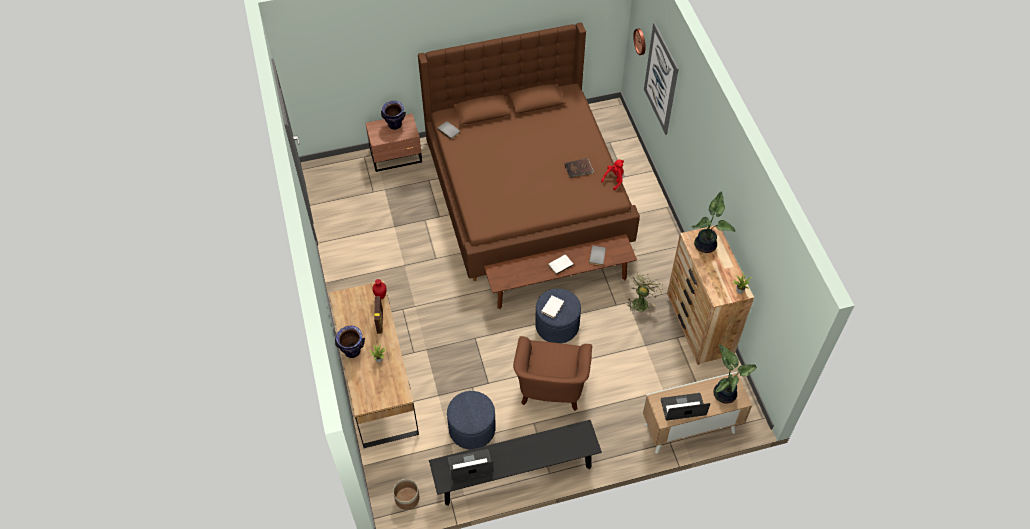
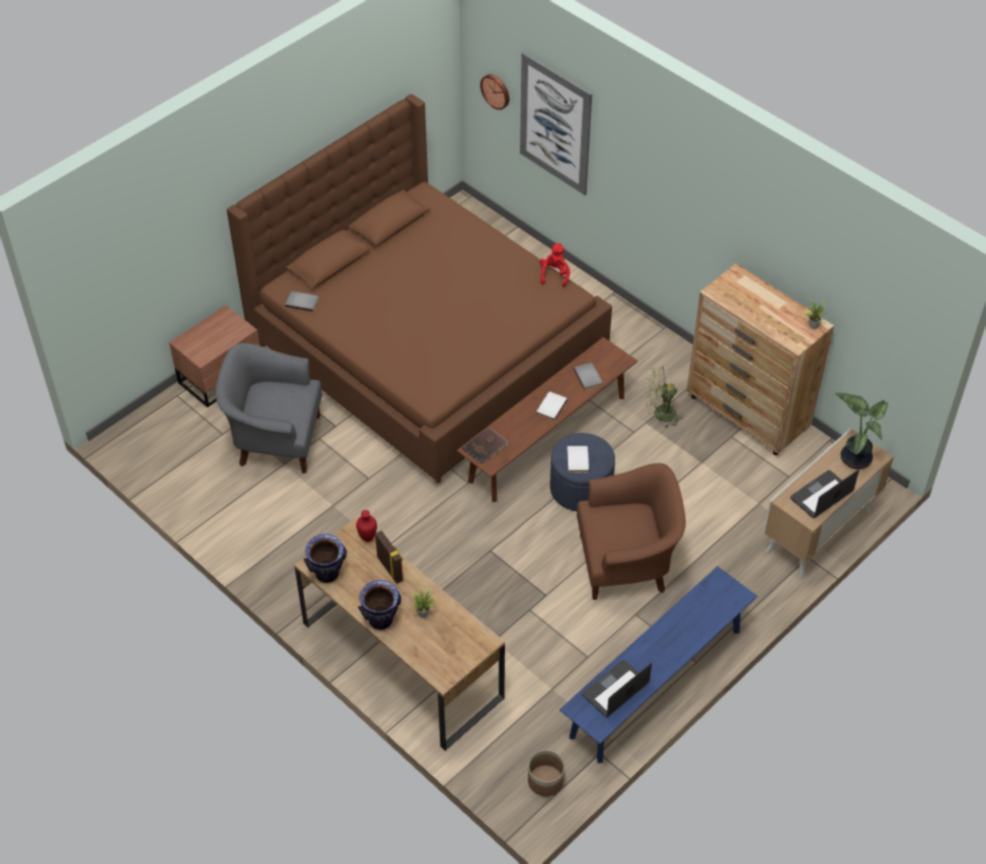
camera: 30 degrees left, 5 degrees down
vase [381,101,406,130] -> vase moved to [304,534,347,583]
black bench [429,420,602,506] -> blue bench [559,566,757,763]
blue ottoman [447,391,496,449] -> none
brown armchair [513,336,592,411] -> brown armchair turned 75 degrees counterclockwise [577,463,686,600]
brown book [564,158,594,178] -> brown book moved to [463,427,509,464]
green fan [627,272,663,313] -> green fan turned 90 degrees counterclockwise [645,366,684,428]
potted plant [691,191,735,253] -> none
none -> grey armchair [216,343,322,473]

